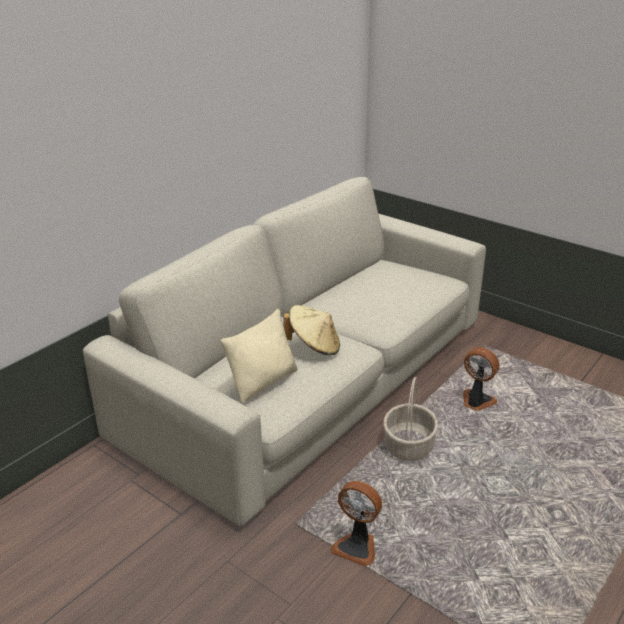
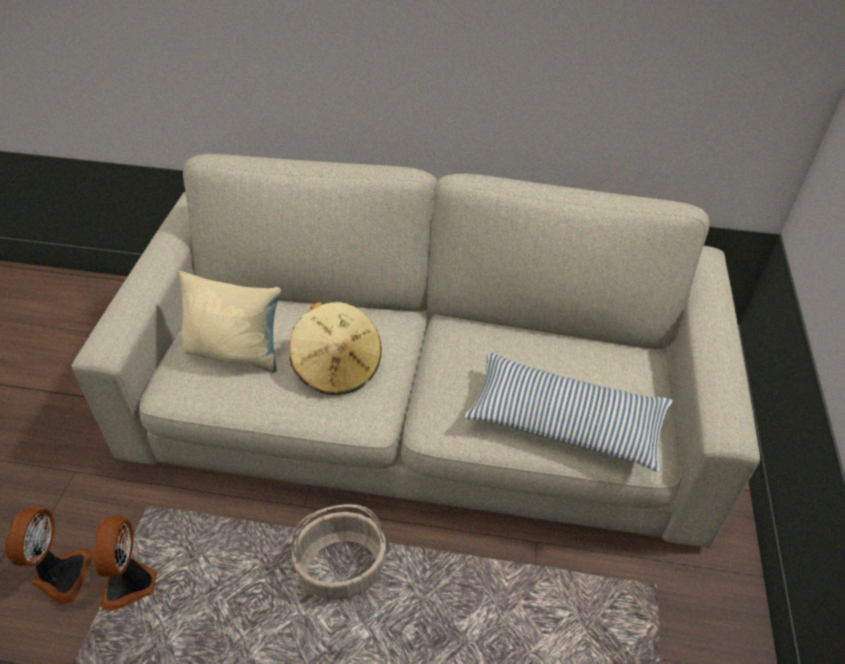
camera: 60 degrees right, 15 degrees up
fan [463,347,499,411] -> fan moved to [5,507,93,604]
none -> pillow [464,352,673,472]

